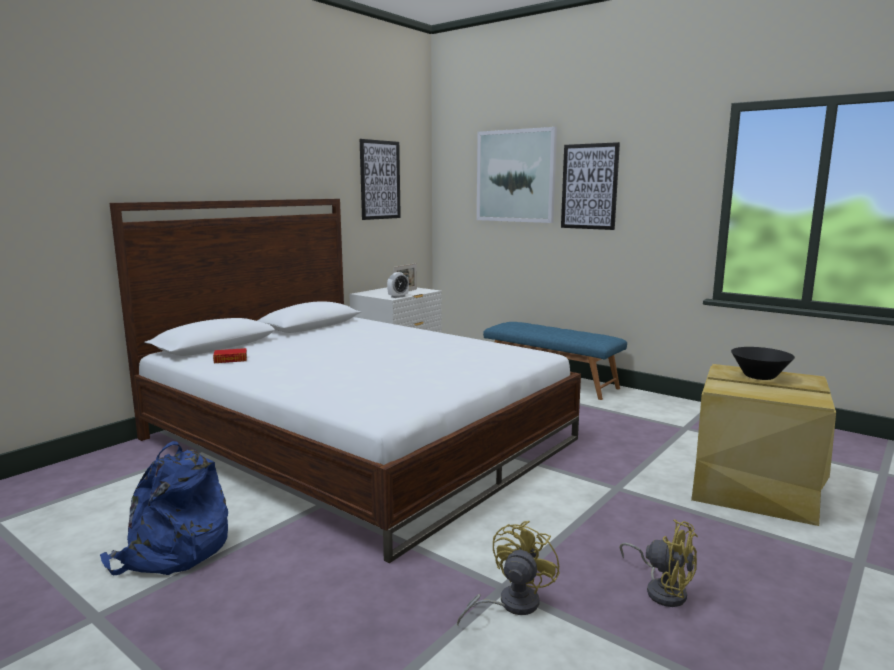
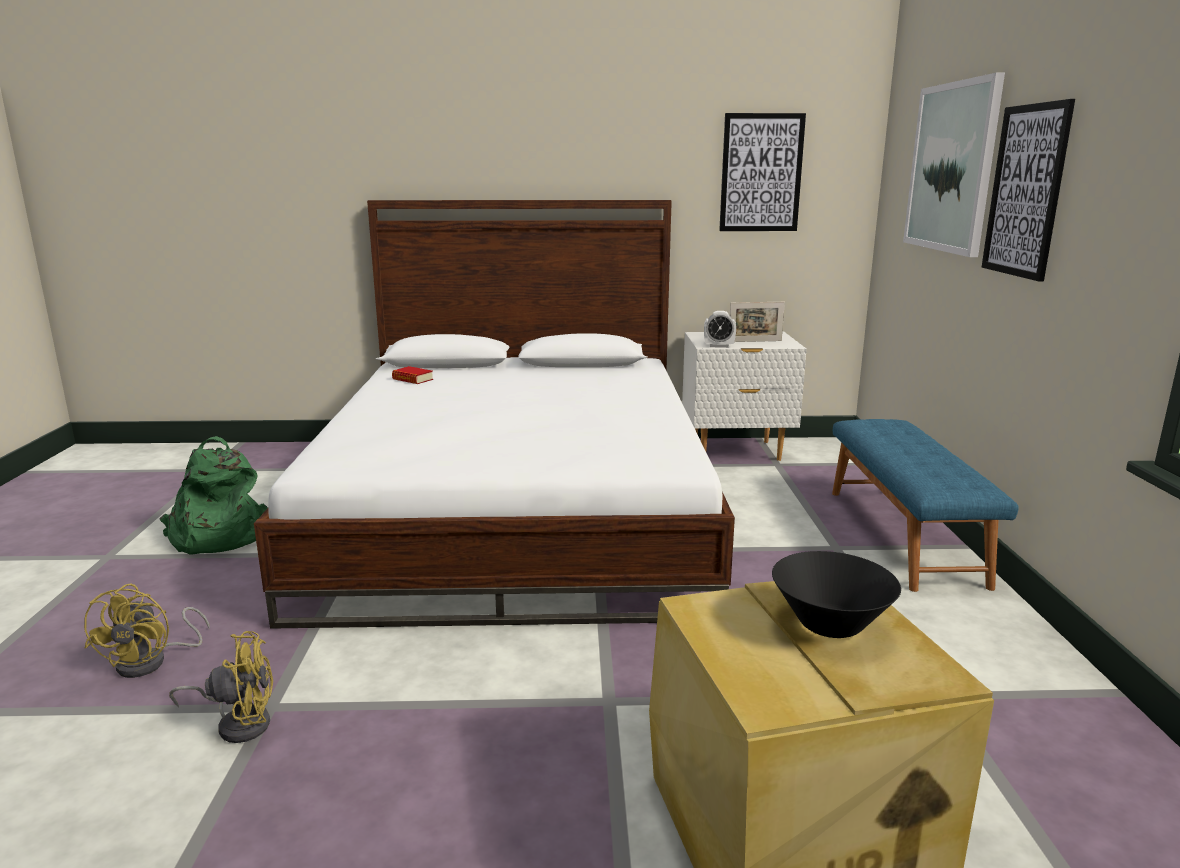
camera: 50 degrees right, 5 degrees up
blue backpack [100,441,228,575] -> green backpack [159,436,268,555]
yellow fan [619,519,698,607] -> yellow fan moved to [84,583,210,678]

